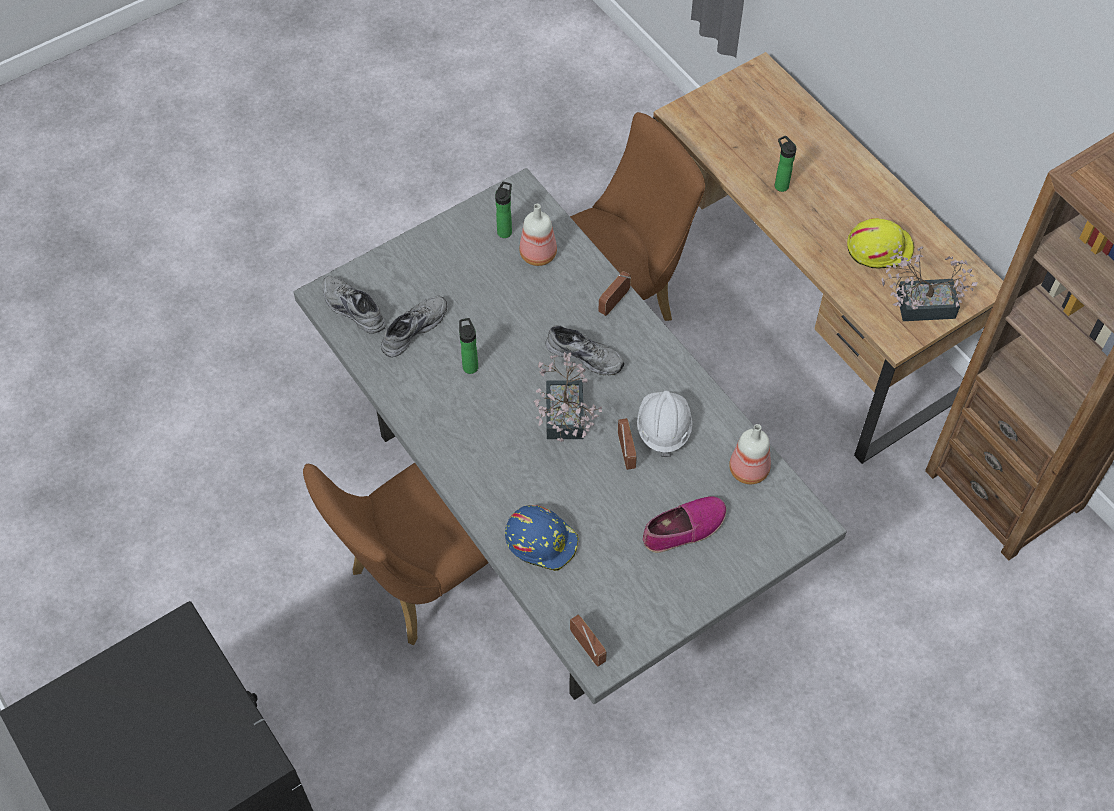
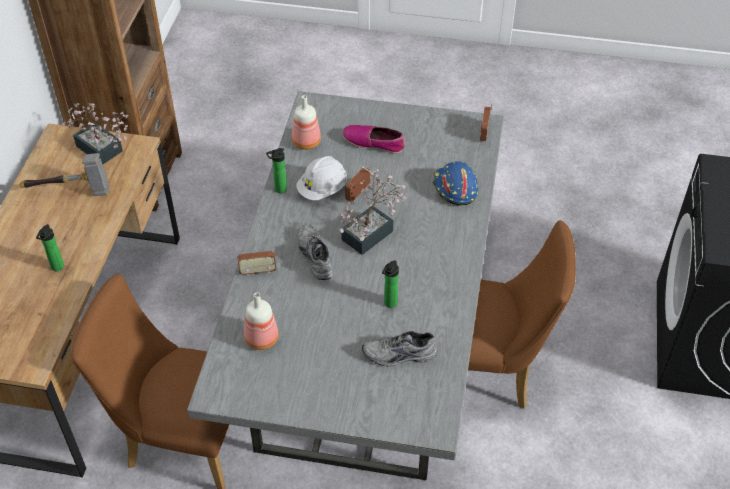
camera: 135 degrees left, 10 degrees down
grey shoe [322,276,386,334] -> none
bottle [495,182,512,238] -> bottle moved to [266,148,287,193]
yellow hard hat [847,218,914,268] -> hammer [19,153,110,196]

